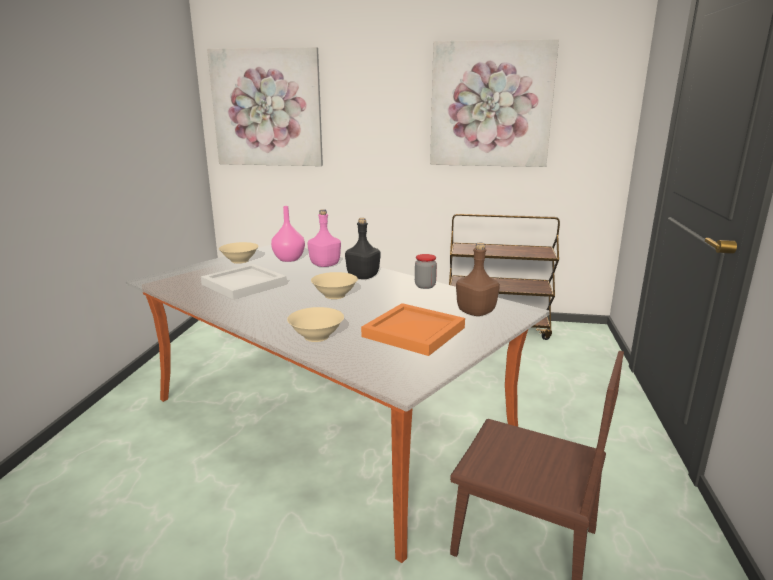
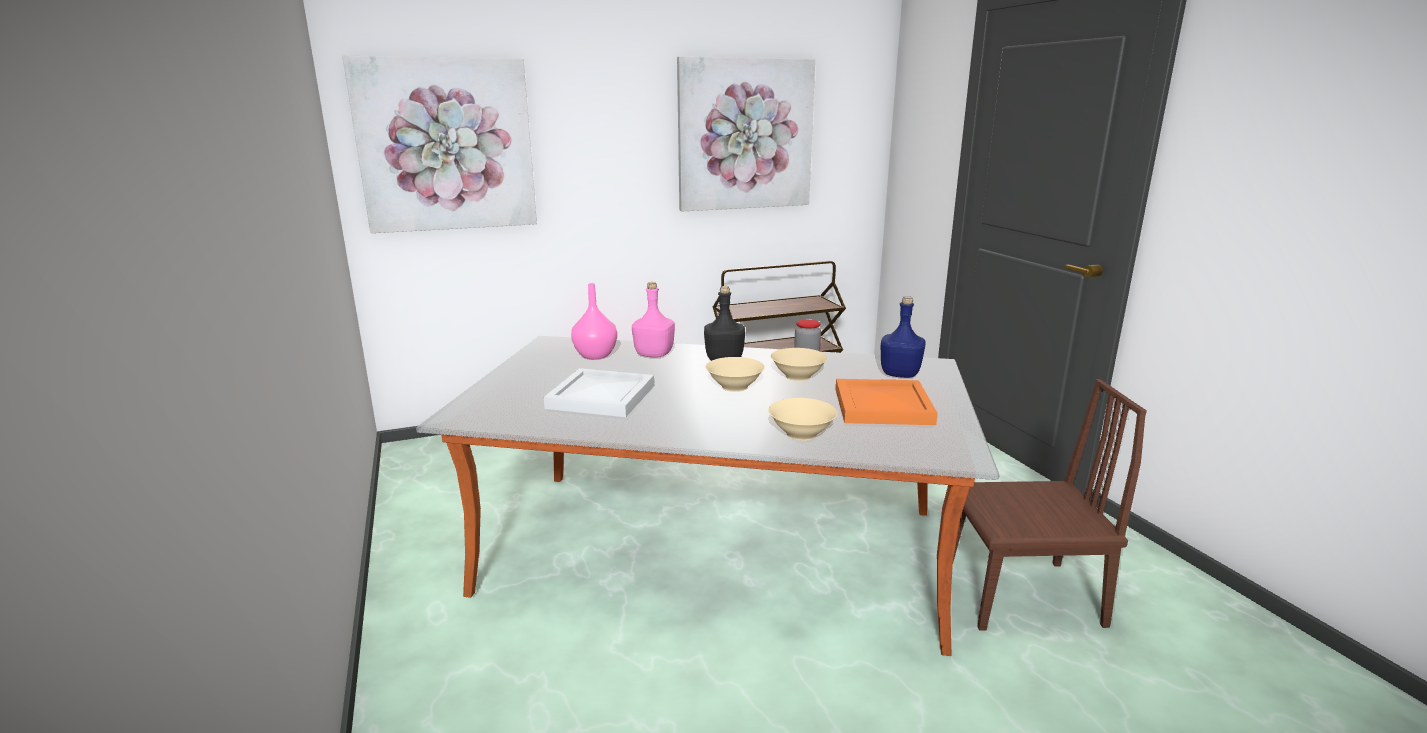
camera: 30 degrees left, 0 degrees up
beige bowl [219,242,259,264] -> beige bowl moved to [771,348,828,381]
brown bottle [456,243,500,316] -> blue bottle [881,296,926,378]

